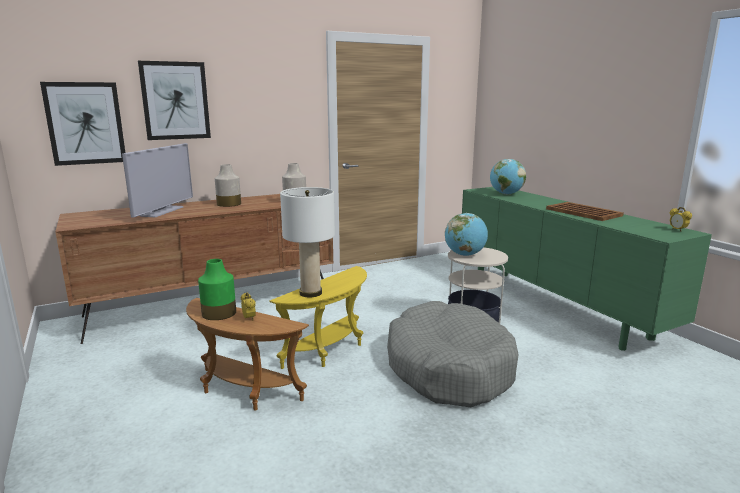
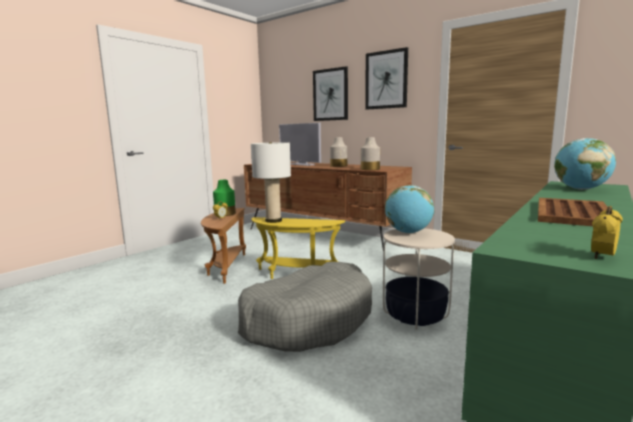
camera: 65 degrees right, 5 degrees down
picture [40,82,125,166] -> picture moved to [365,47,408,110]
television [122,143,193,218] -> television turned 60 degrees clockwise [279,123,321,166]

